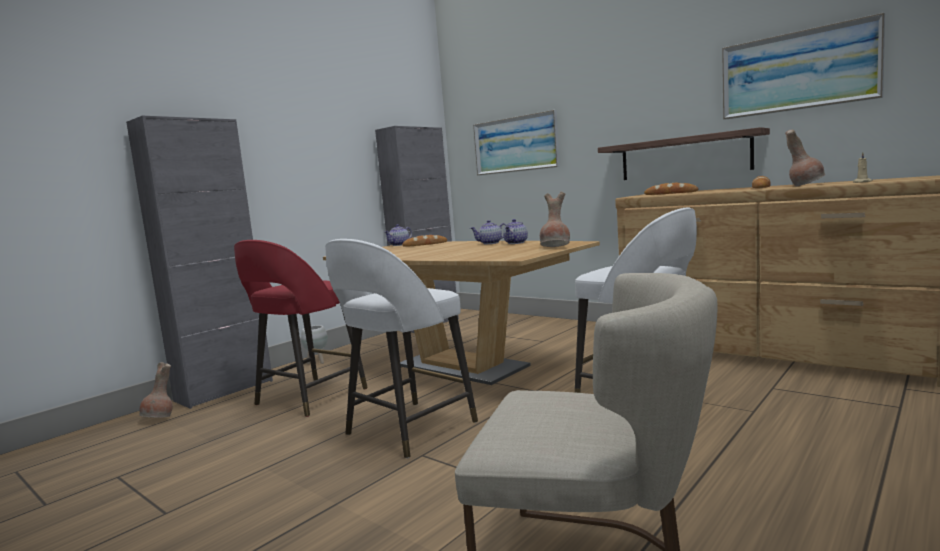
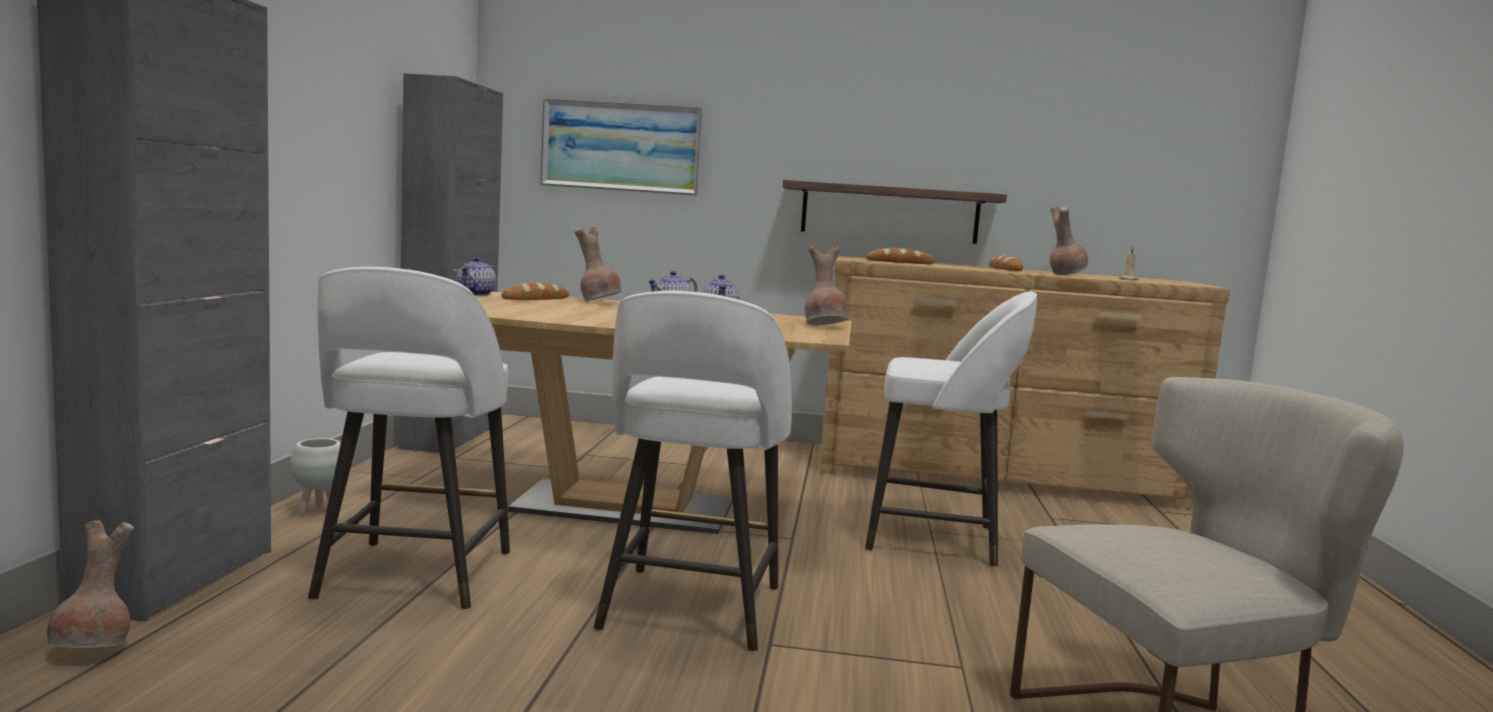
camera: 35 degrees left, 0 degrees up
red stool [234,240,368,417] -> white stool [308,267,510,610]
picture [722,13,885,120] -> none
none -> brown vase [575,227,622,302]

